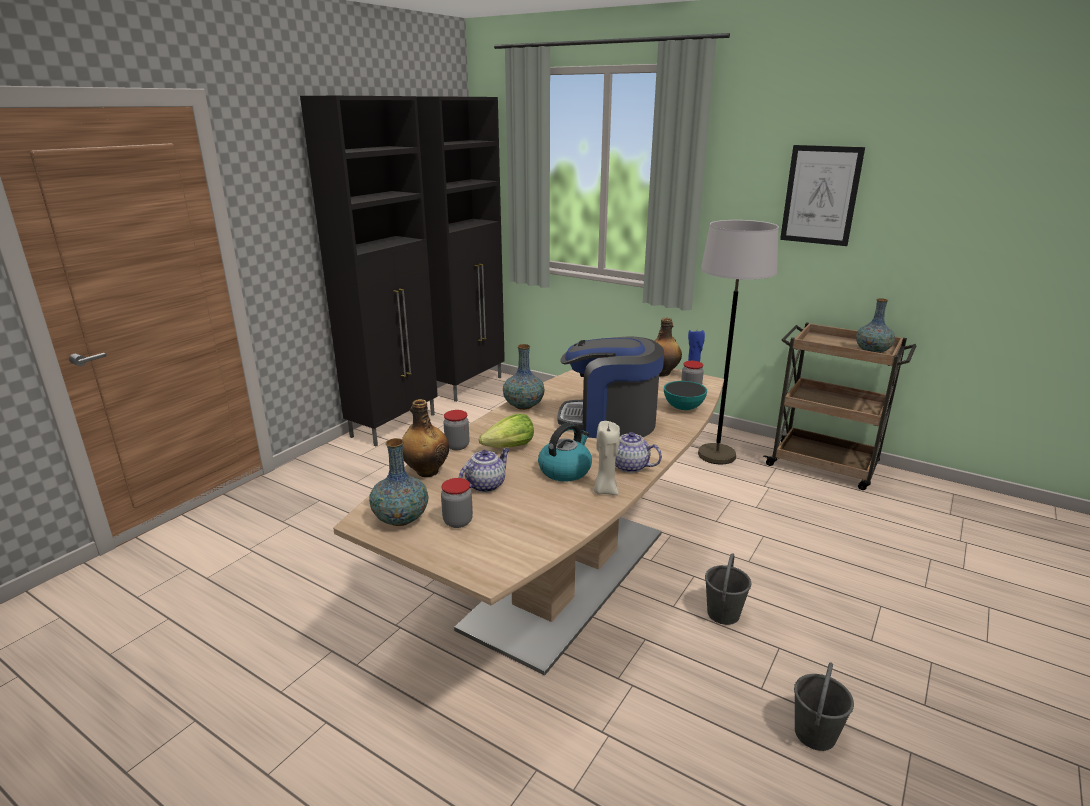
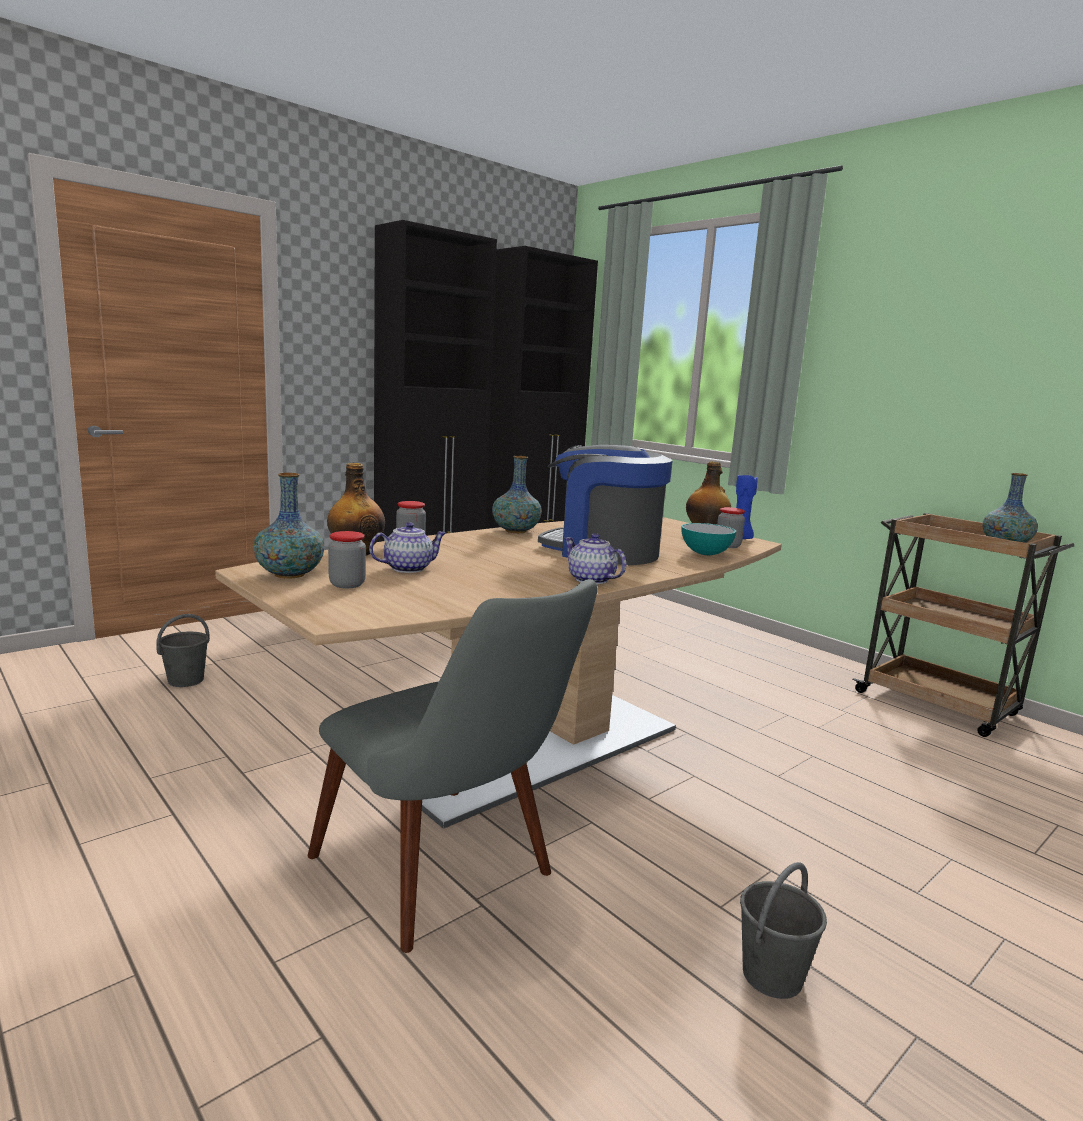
camera: 15 degrees right, 10 degrees down
lettuce [479,414,534,448] -> none
kettle [538,423,592,482] -> none
beige candle [594,421,620,495] -> none
grey floor lamp [698,220,779,464] -> none
grey bucket [705,553,751,625] -> grey bucket moved to [156,614,210,687]
picture [780,145,865,246] -> none
none -> grey chair [308,579,597,953]

